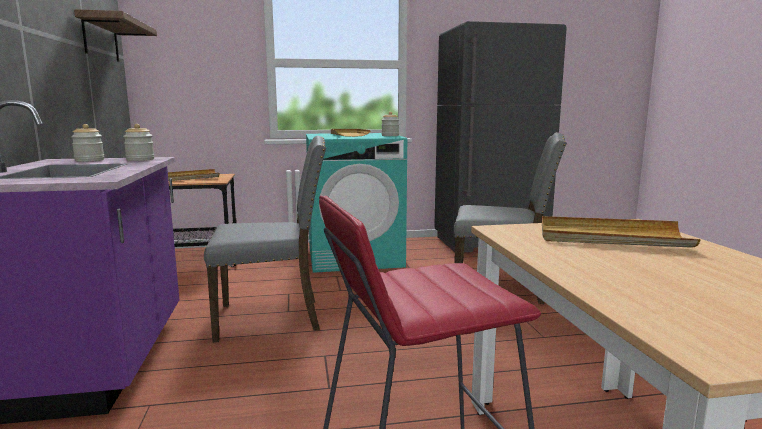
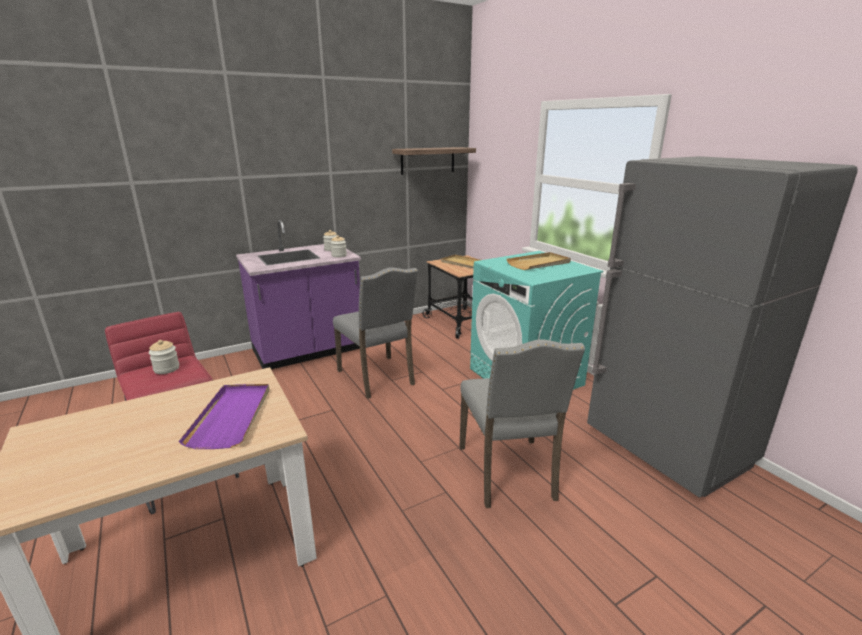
camera: 70 degrees right, 10 degrees up
jar [382,112,399,136] -> jar moved to [149,340,179,374]
beige tray [542,216,701,248] -> purple tray [179,384,269,449]

